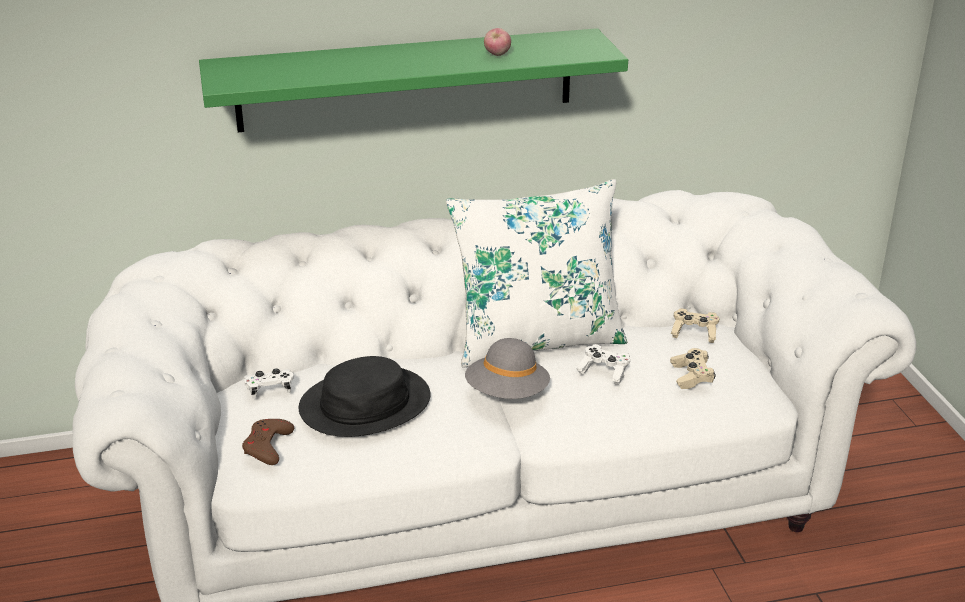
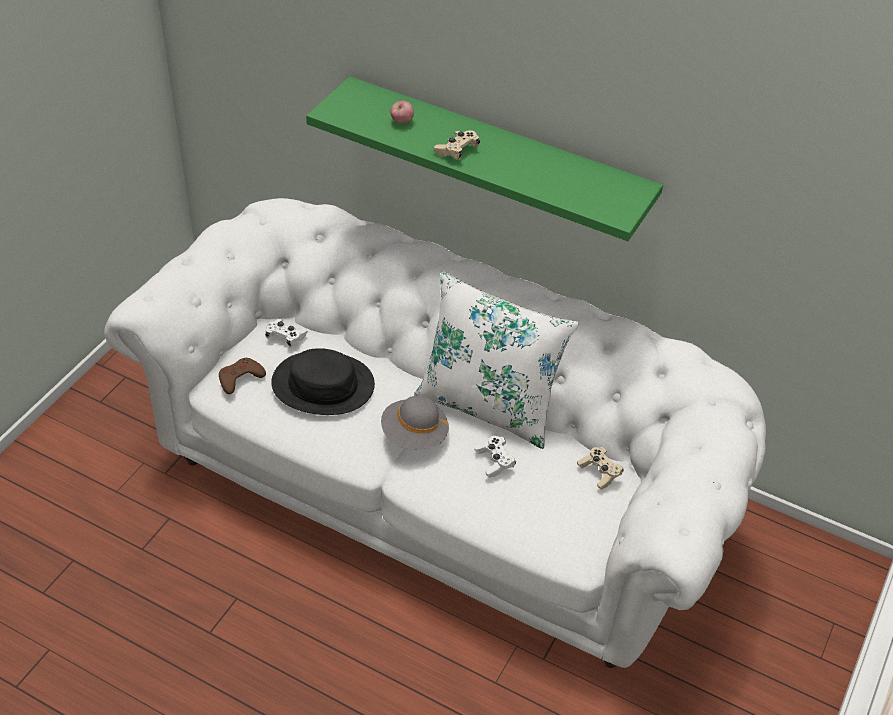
camera: 40 degrees right, 15 degrees up
apple [484,28,511,56] -> apple moved to [390,101,414,124]
beige game controller [670,348,716,389] -> beige game controller moved to [433,130,480,161]

